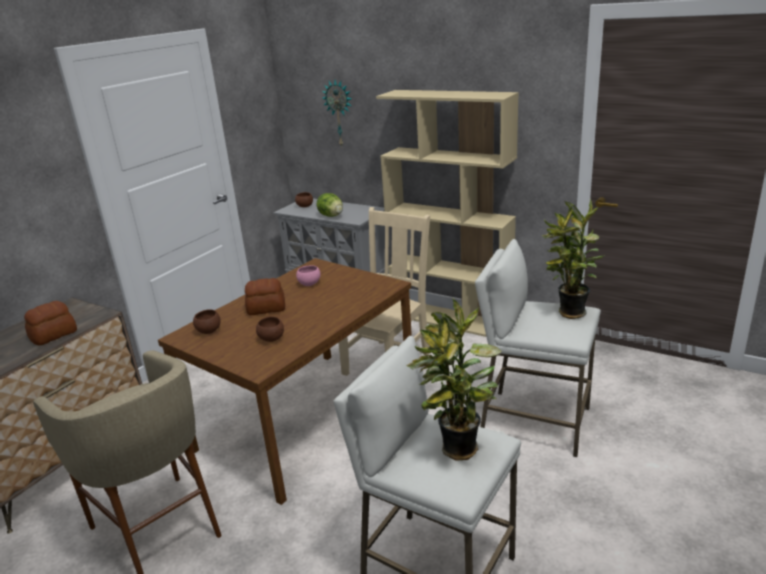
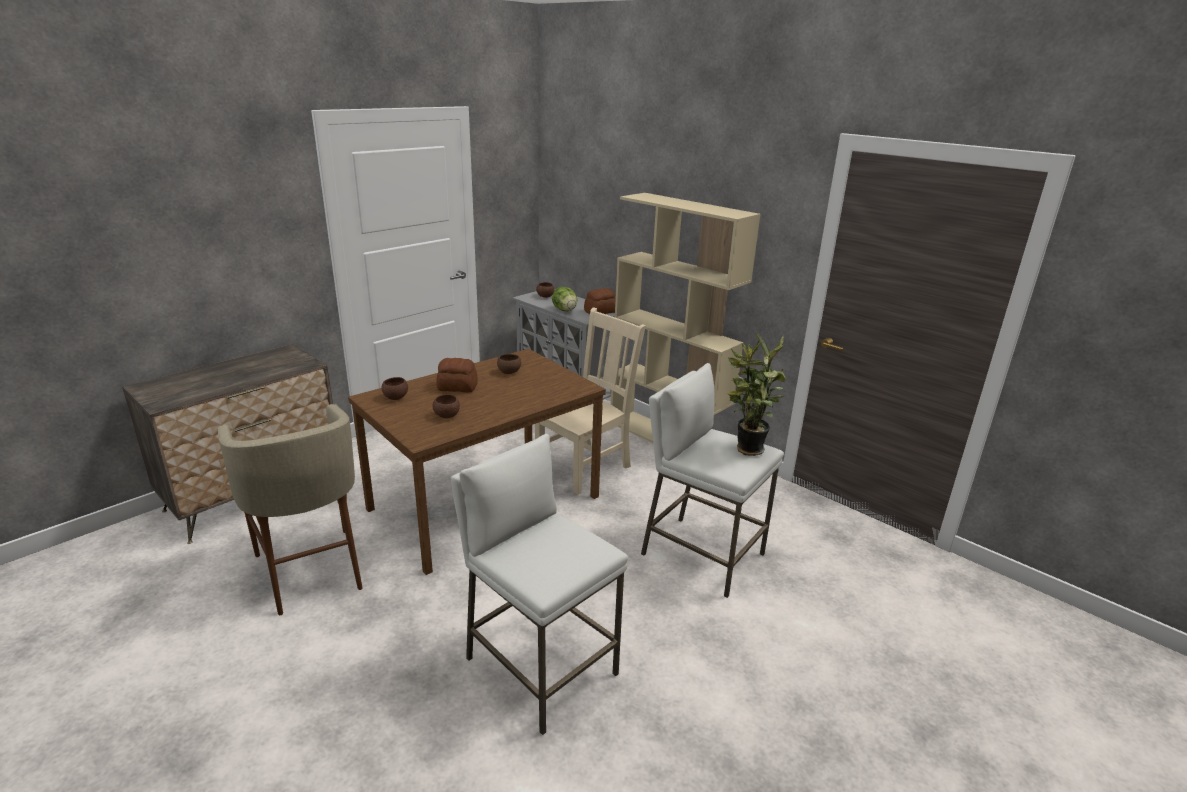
camera: 10 degrees right, 0 degrees up
bread [24,301,77,345] -> bread moved to [584,288,615,314]
pink bowl [296,265,321,286] -> brown bowl [497,354,521,374]
wall clock [322,80,351,147] -> none
potted plant [406,298,501,461] -> none

